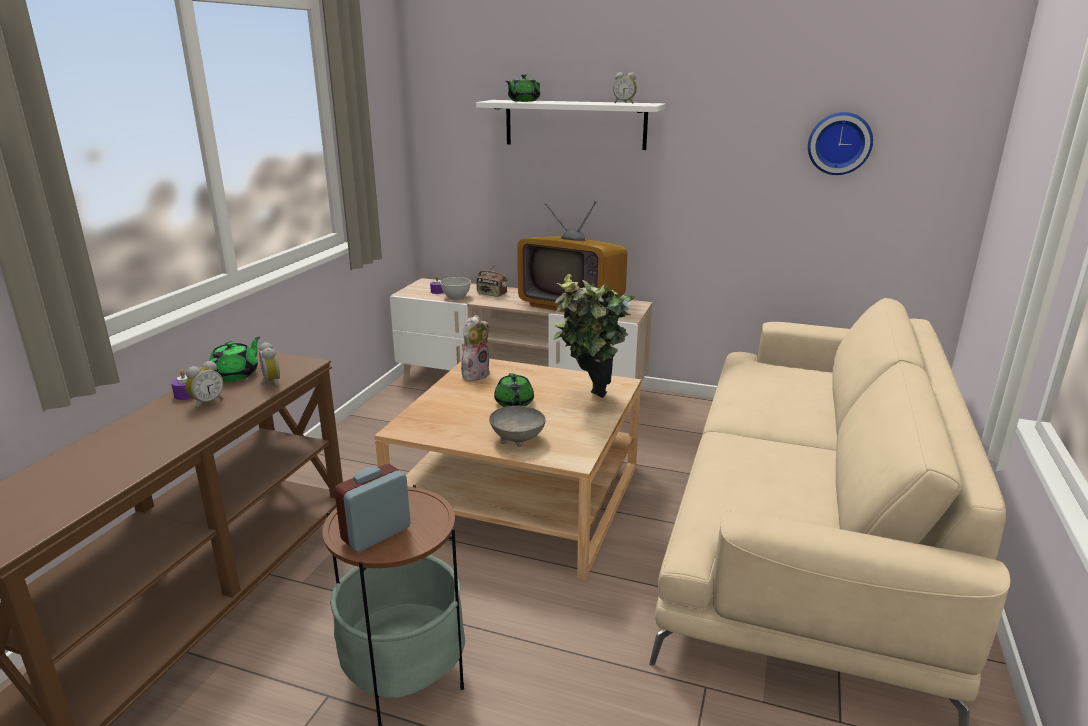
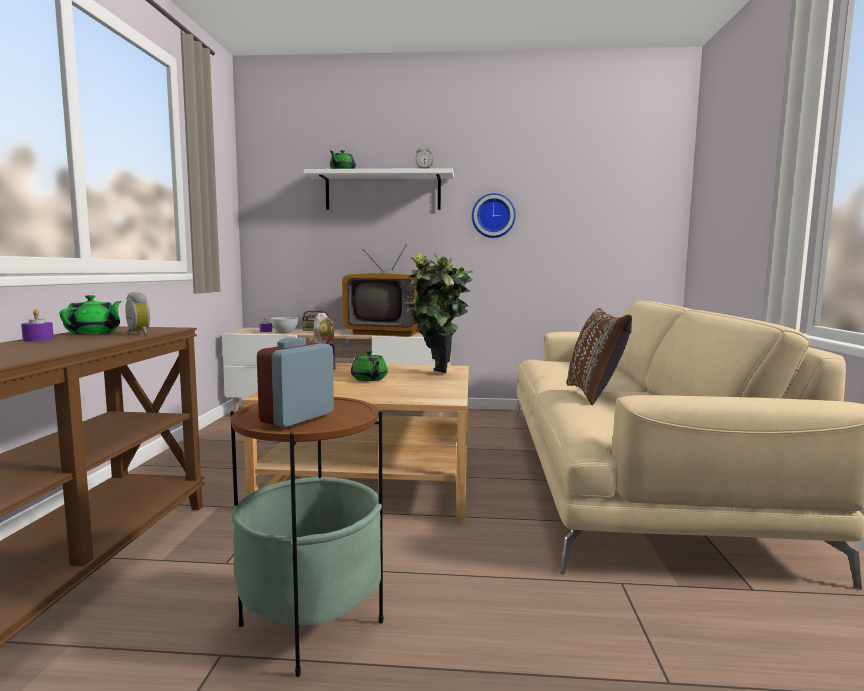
camera: 15 degrees left, 15 degrees down
alarm clock [185,361,223,409] -> none
grey bowl [489,406,546,447] -> none
wall clock [808,112,873,175] -> wall clock moved to [472,193,516,238]
none -> brown pillow [567,308,632,405]

